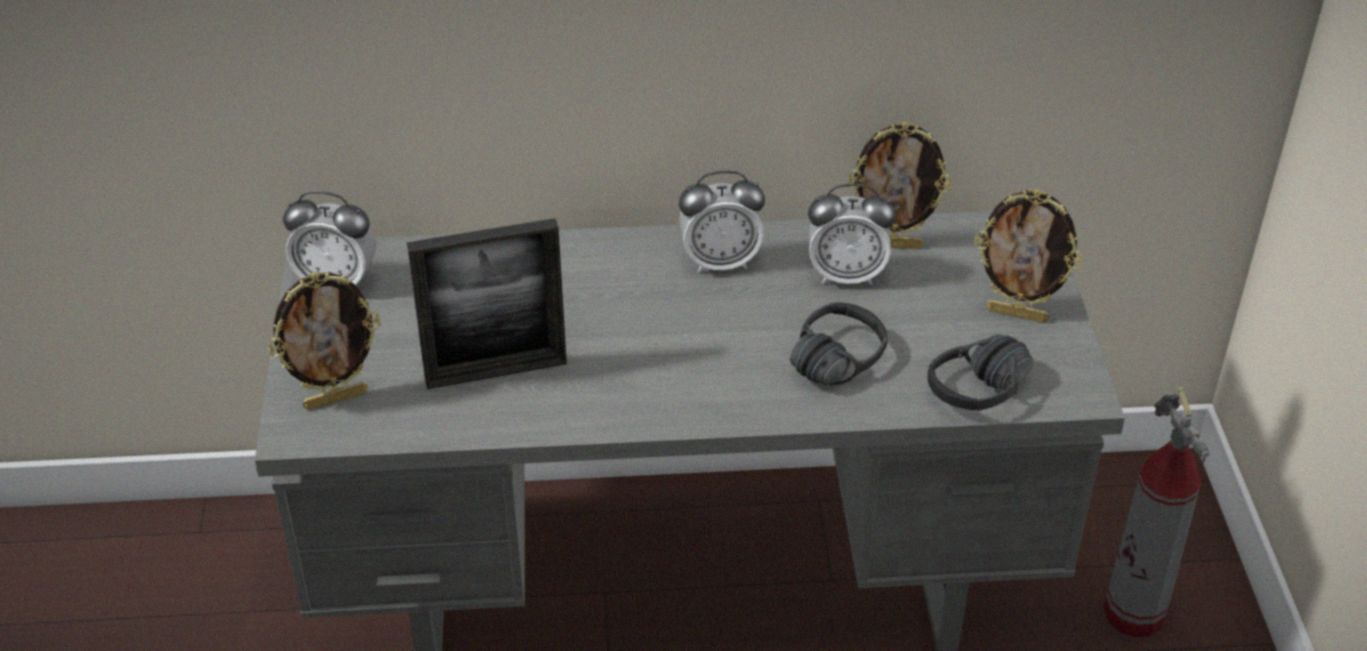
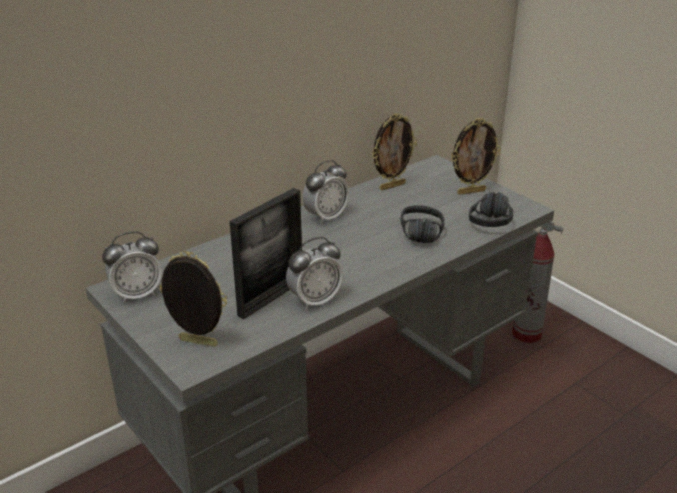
camera: 35 degrees left, 10 degrees down
picture frame [268,272,381,410] -> picture frame turned 105 degrees counterclockwise [159,251,227,347]
alarm clock [808,184,896,285] -> alarm clock moved to [286,237,343,310]

